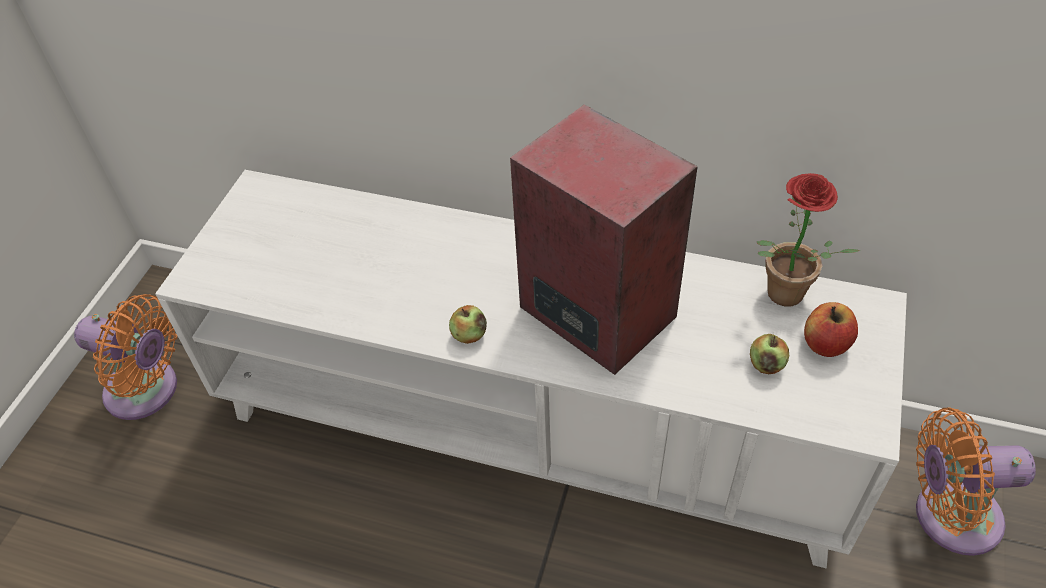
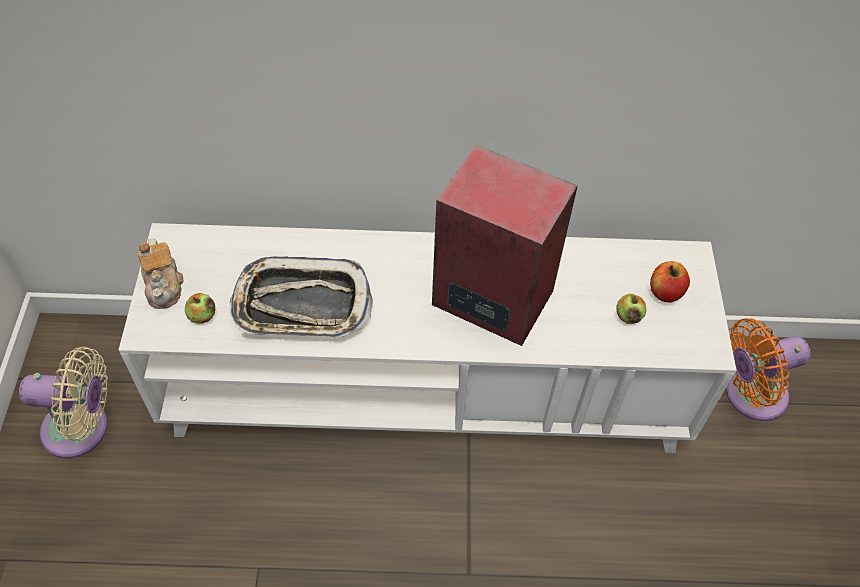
camera: 20 degrees left, 5 degrees up
orange fan [74,294,177,420] -> beige fan [19,347,108,459]
apple [449,305,487,344] -> apple moved to [185,293,215,324]
potted plant [757,173,861,306] -> none
none -> teapot [137,238,183,309]
none -> tray [230,256,373,338]

